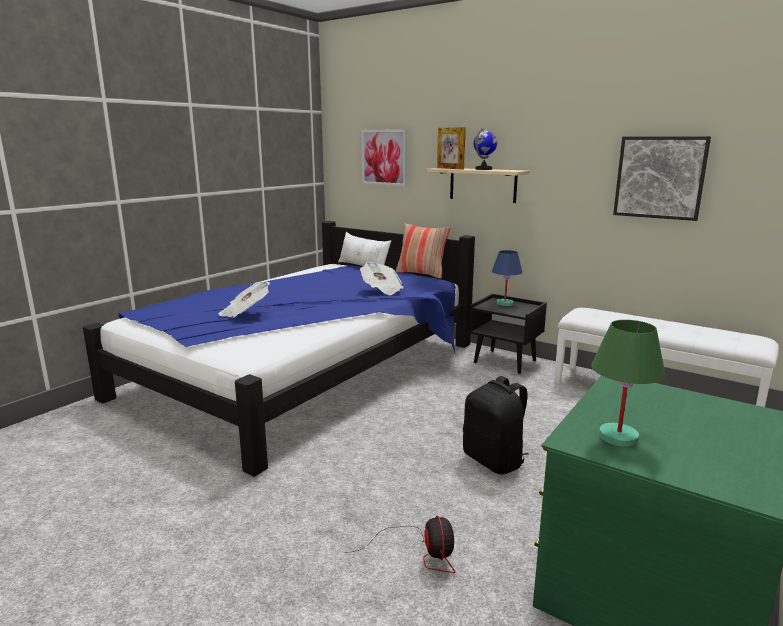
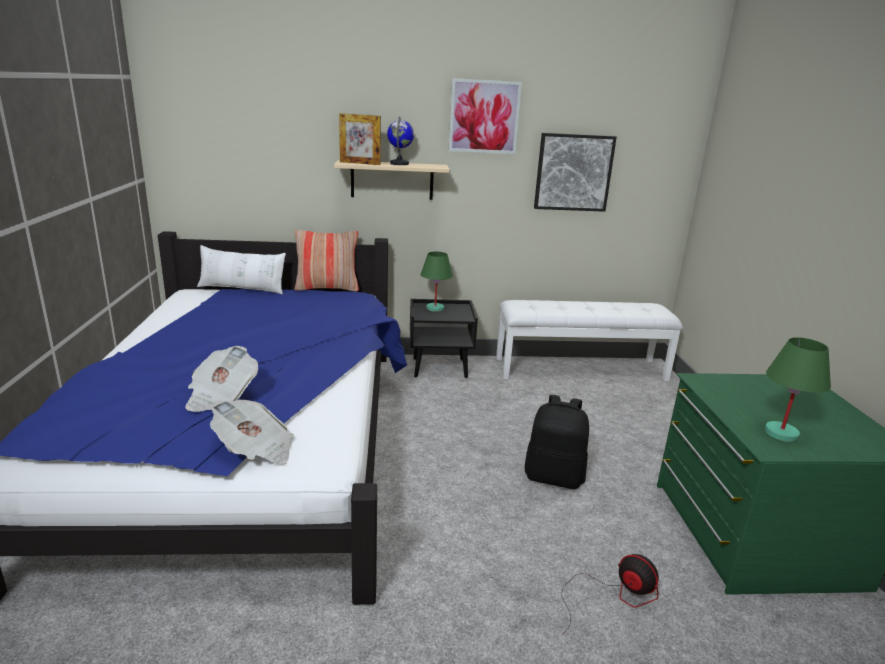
camera: 40 degrees left, 5 degrees up
newspaper [360,262,404,295] -> newspaper moved to [210,400,294,465]
picture [362,129,407,186] -> picture moved to [449,78,522,154]
blue table lamp [492,250,523,306] -> green table lamp [421,252,453,312]

